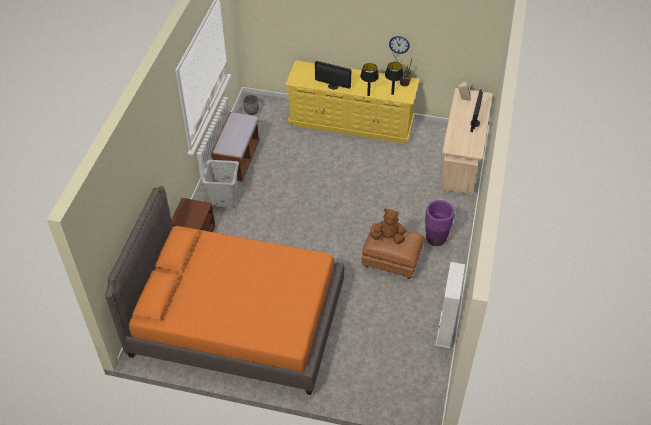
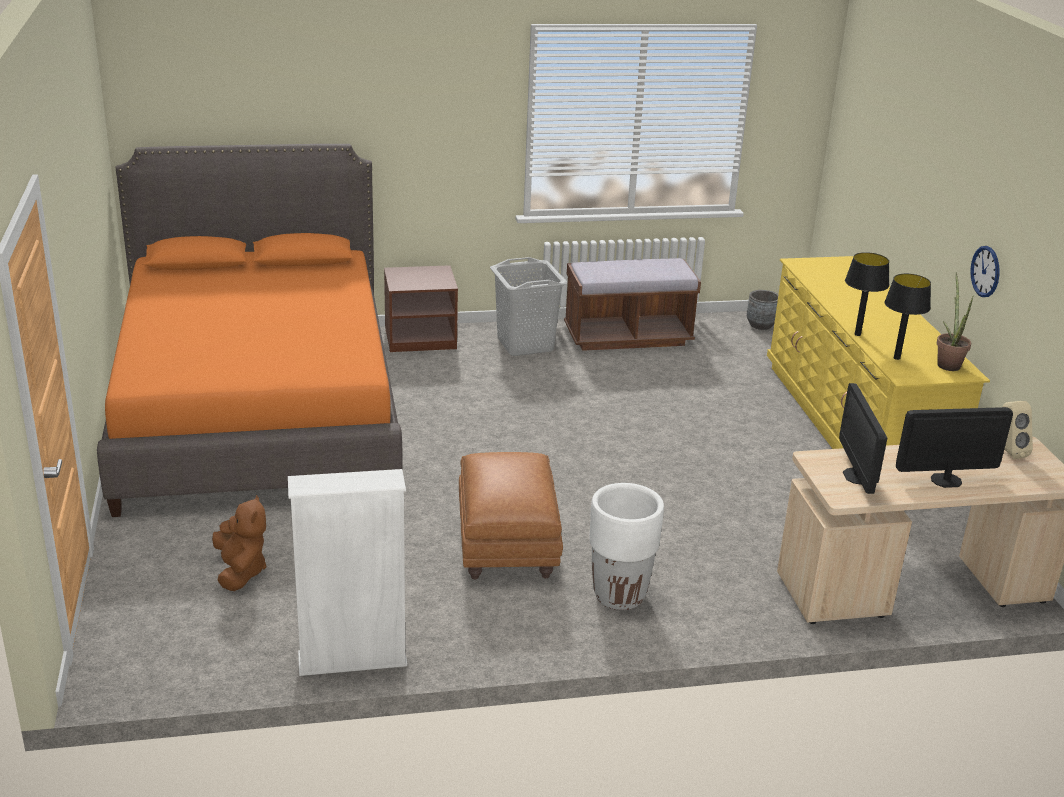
camera: 65 degrees right, 20 degrees down
monitor [315,61,351,90] -> monitor moved to [839,383,887,494]
brown plush toy [370,208,406,244] -> brown plush toy moved to [212,495,266,591]
purple planter [425,200,455,246] -> white planter [589,483,664,610]

